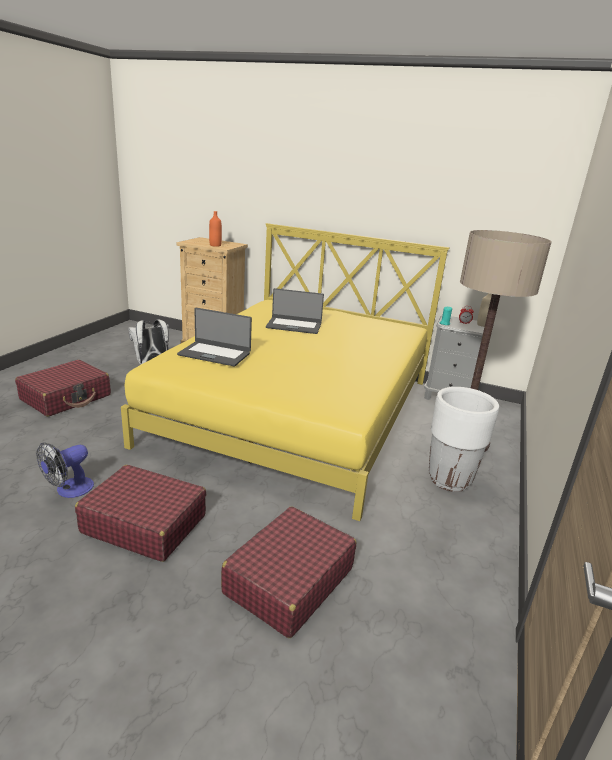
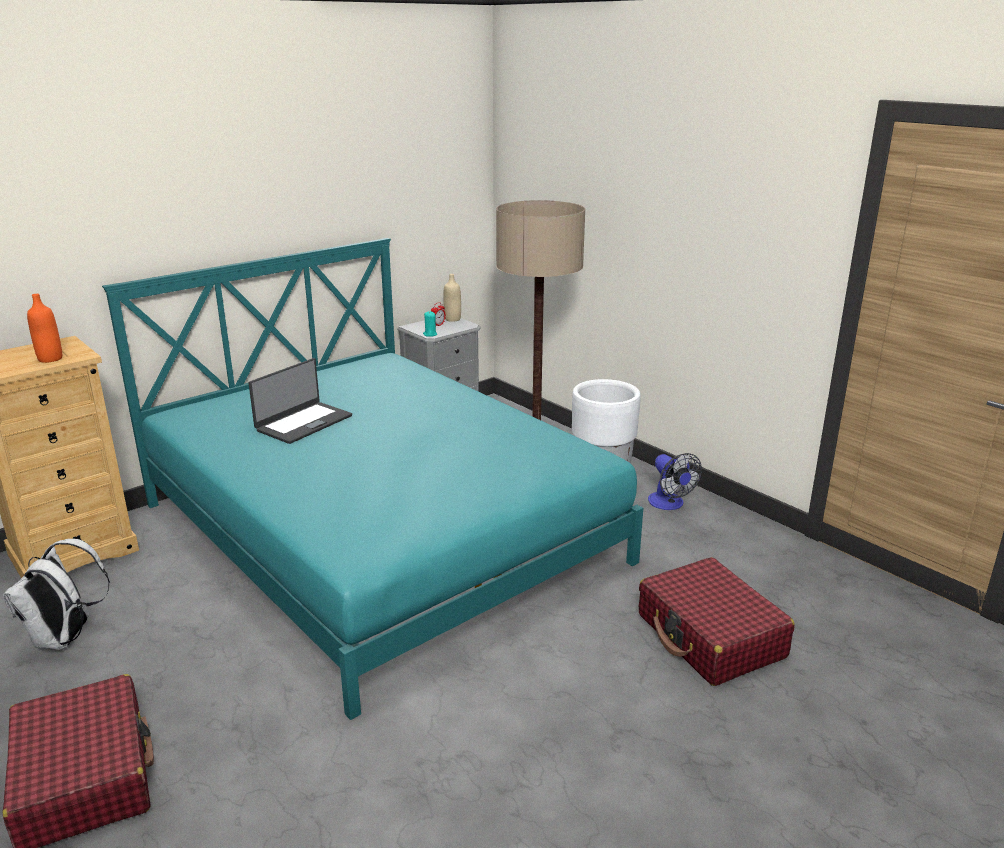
camera: 60 degrees left, 0 degrees up
fan [36,443,94,498] -> fan moved to [648,453,702,510]
red suitcase [75,465,206,562] -> none
yellow bed [121,223,450,521] -> turquoise bed [102,238,643,720]
laptop [177,308,252,366] -> none

